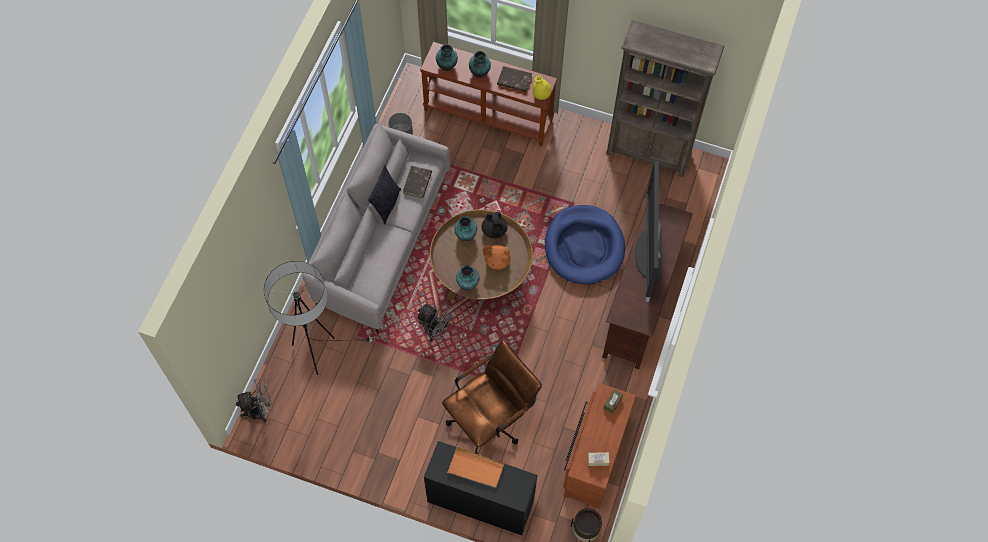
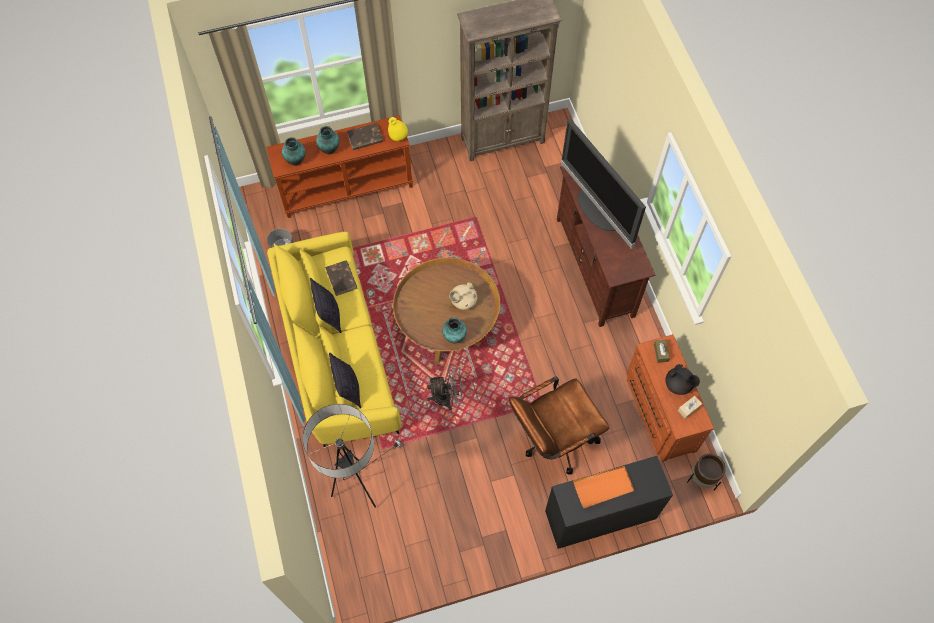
camera: 35 degrees left, 0 degrees up
grey fan [236,378,273,422] -> none
grey sofa [303,122,450,333] -> yellow sofa [267,232,402,447]
brown office chair [442,340,542,454] -> brown office chair turned 135 degrees counterclockwise [509,376,609,475]
vase [454,216,477,241] -> none
black teapot [481,211,508,238] -> black teapot moved to [665,364,700,395]
orange teapot [482,245,511,270] -> beige teapot [449,282,477,310]
blue dog bed [545,205,625,285] -> none
none -> pillow [329,352,361,408]

